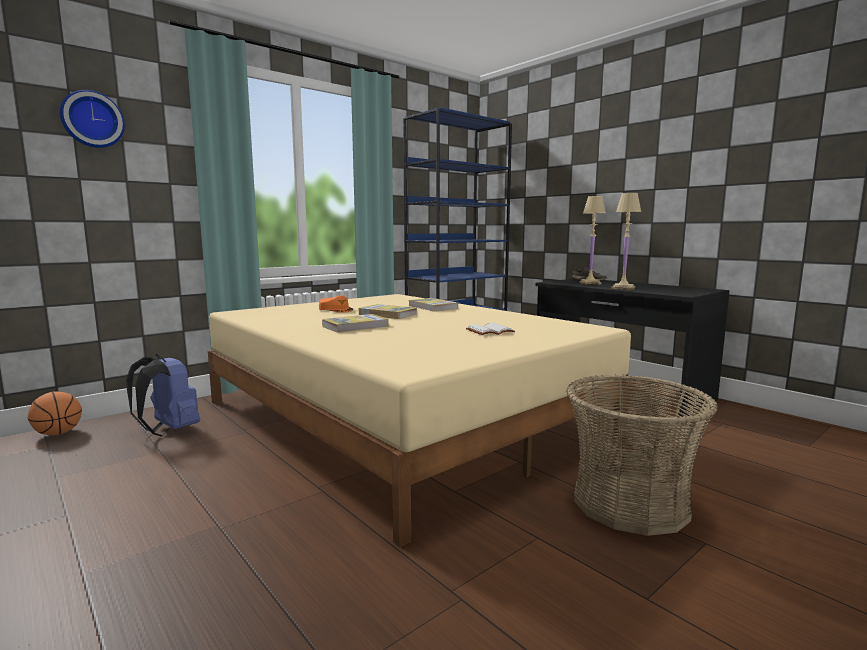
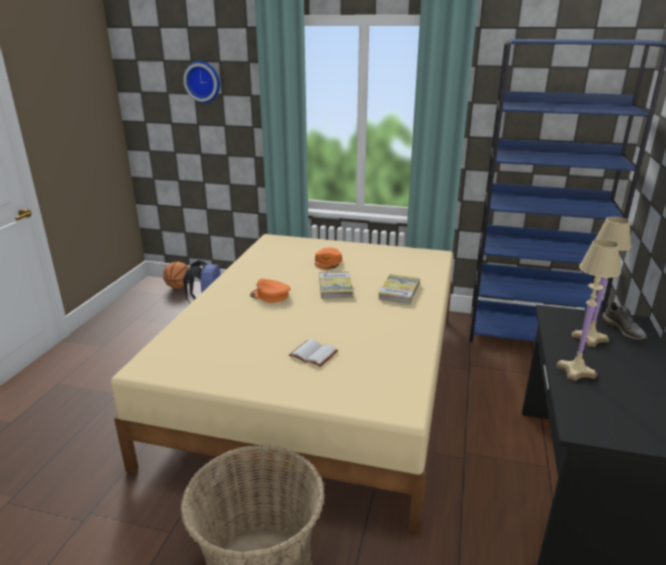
camera: 55 degrees right, 15 degrees up
book [322,314,389,333] -> orange cap [250,278,290,302]

